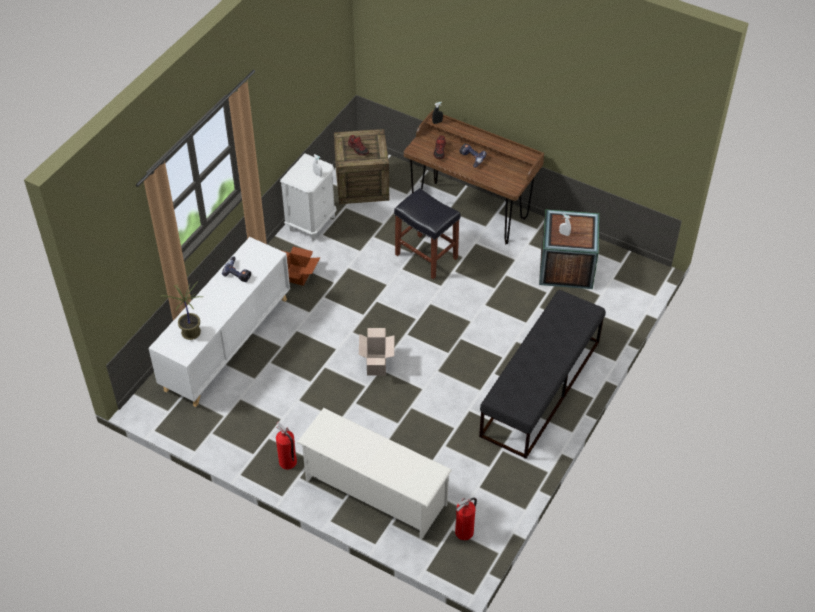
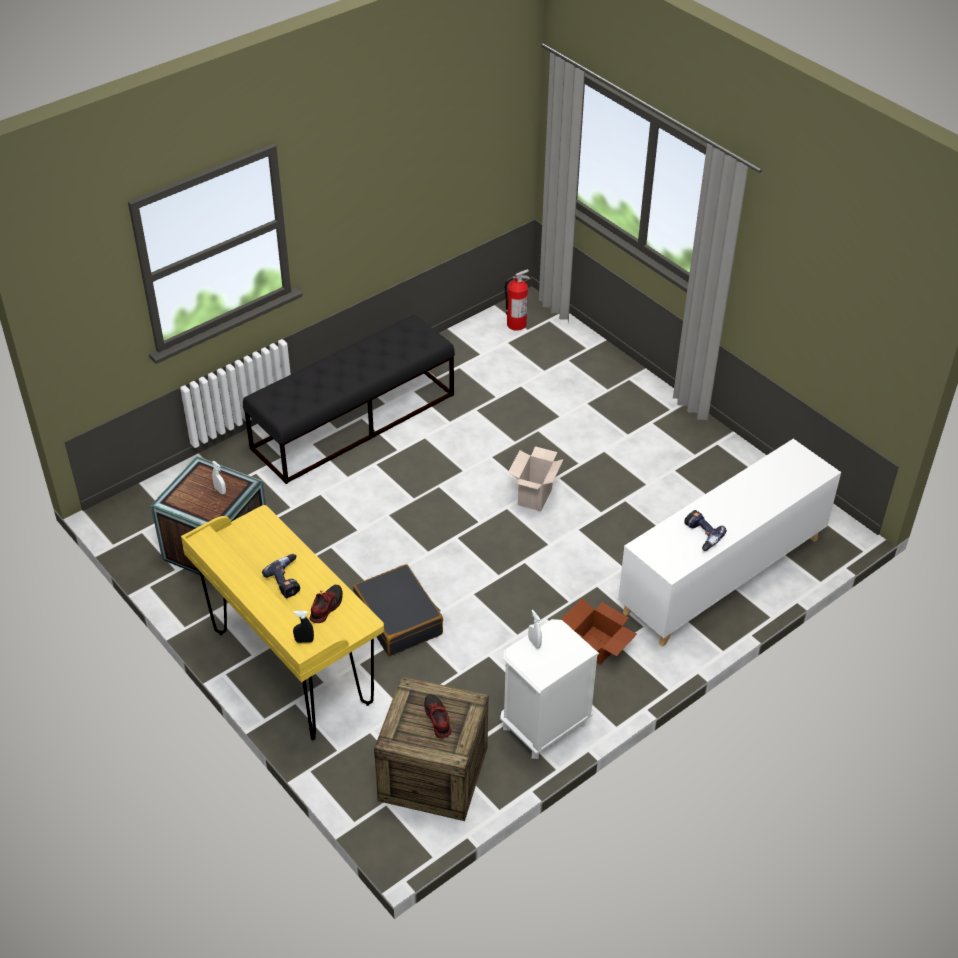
camera: 160 degrees left, 5 degrees down
potted plant [161,282,202,340] -> none
fire extinguisher [276,422,297,470] -> none
white shoe rack [297,408,452,540] -> none
black stool [394,188,461,279] -> black suitcase [353,564,443,656]
brown desk [404,110,544,245] -> yellow desk [181,505,384,740]

